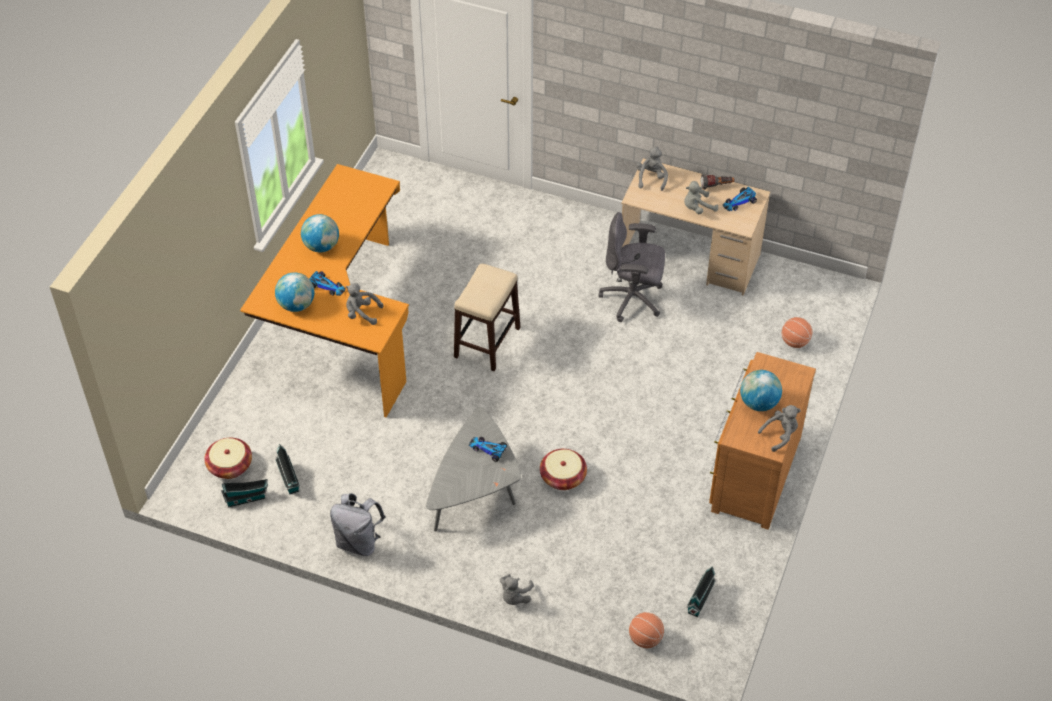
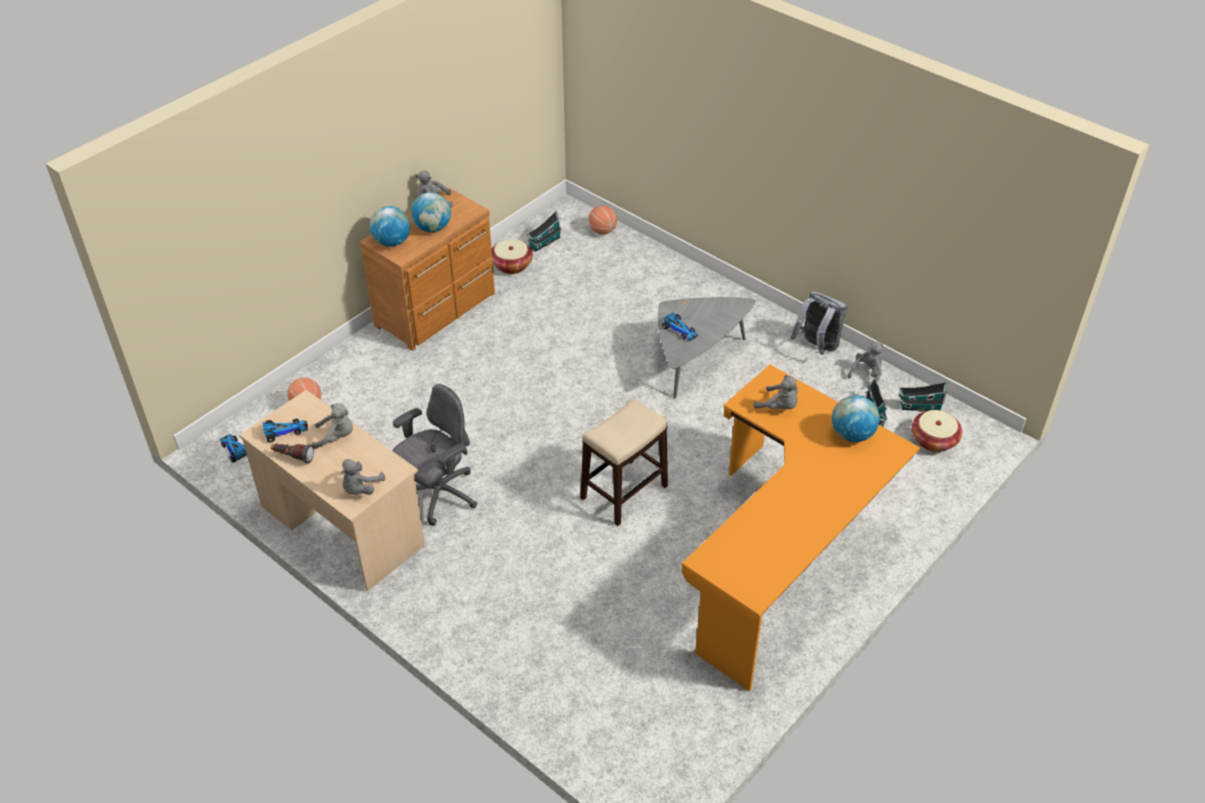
camera: 160 degrees left, 5 degrees down
globe [301,214,339,252] -> globe moved to [370,206,410,247]
toy car [309,271,346,296] -> toy car moved to [220,434,247,463]
grey plush toy [500,574,534,605] -> grey plush toy moved to [847,341,883,389]
basket [540,449,587,490] -> basket moved to [492,239,533,274]
grey office chair [598,212,665,322] -> grey office chair turned 75 degrees counterclockwise [392,384,477,526]

